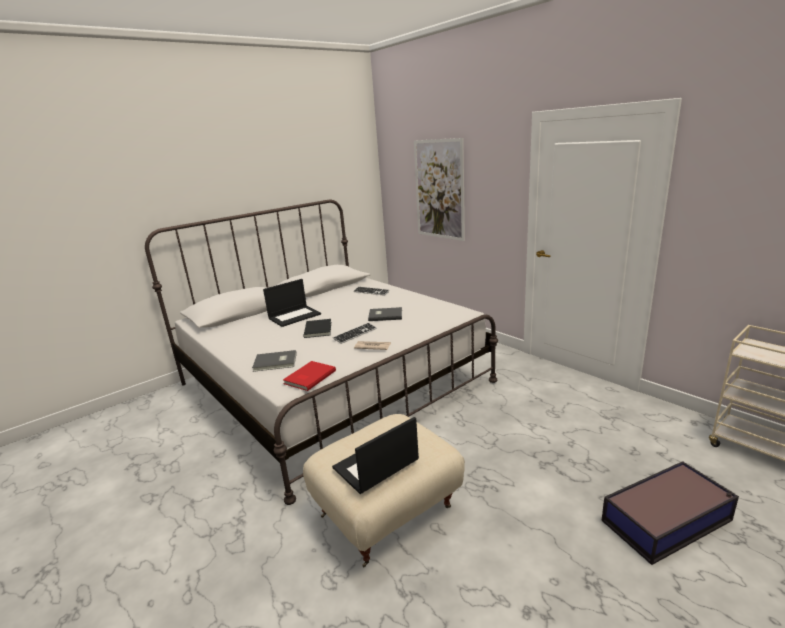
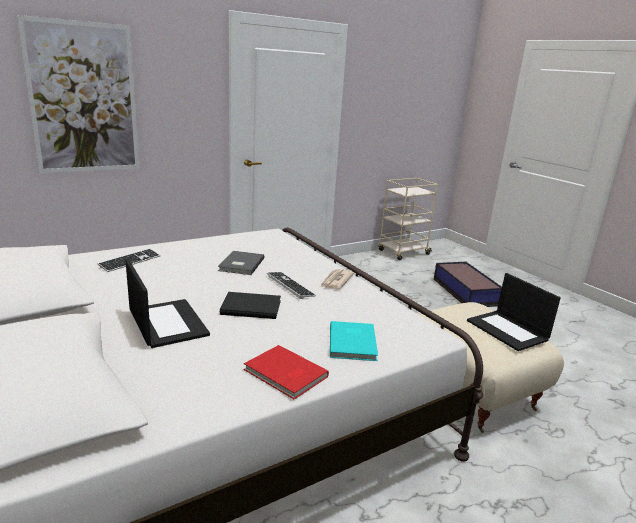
camera: 85 degrees left, 0 degrees up
grey book [252,350,297,372] -> turquoise book [330,321,378,361]
red book [283,361,336,391] -> red book moved to [244,345,329,399]

